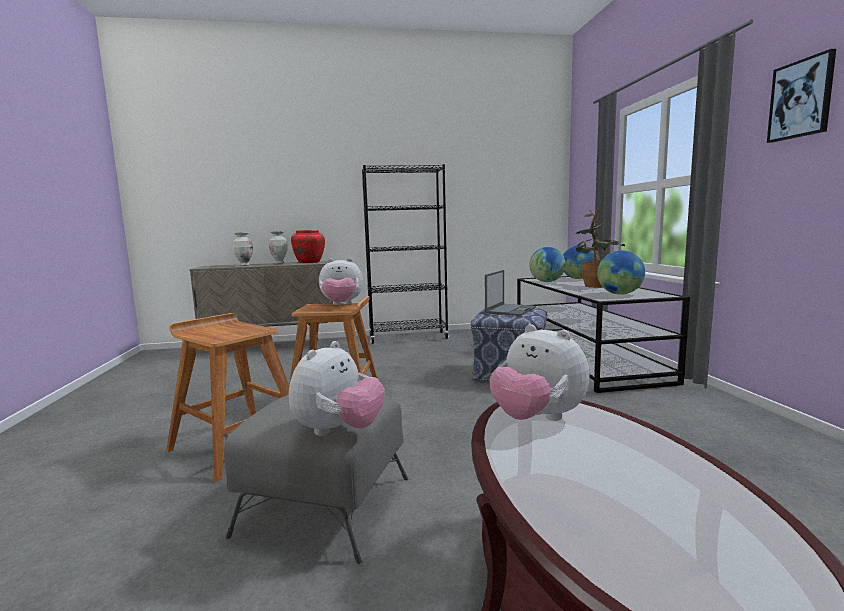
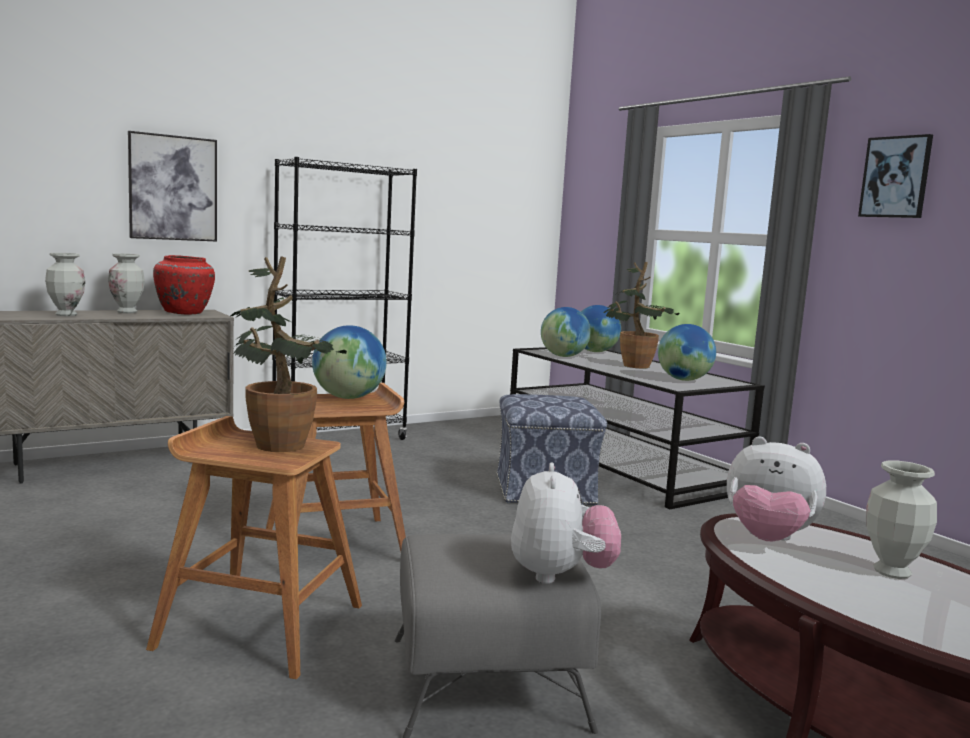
camera: 25 degrees left, 0 degrees up
plush toy [319,258,363,305] -> globe [312,325,387,399]
laptop [485,270,536,316] -> none
none -> picture [128,131,217,241]
none -> potted plant [230,256,347,452]
none -> vase [866,461,937,579]

